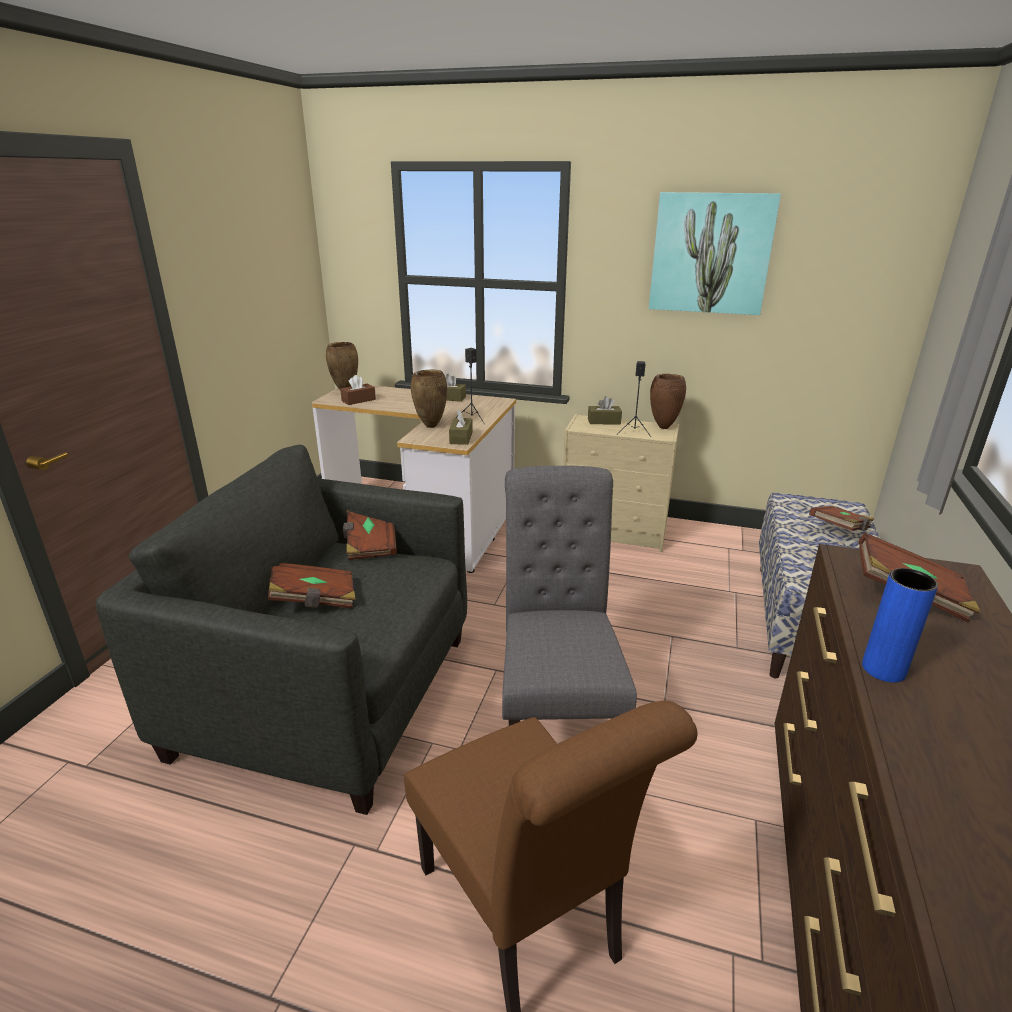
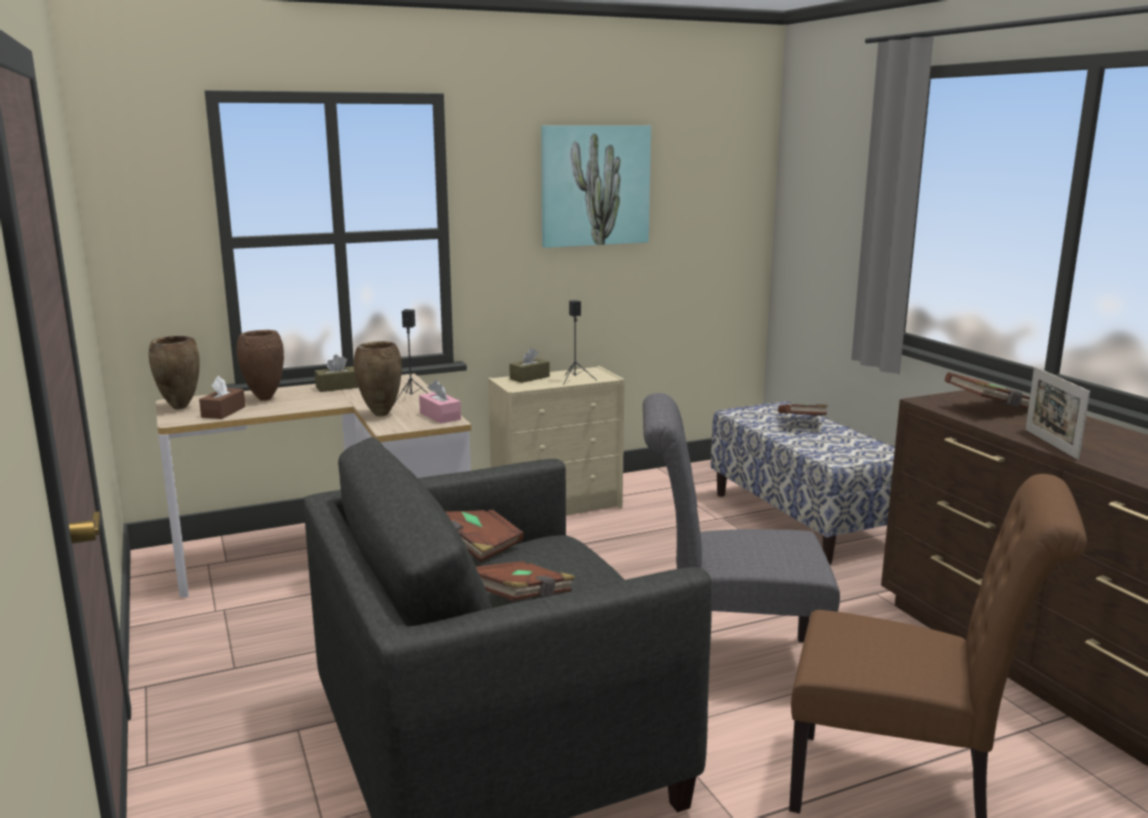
camera: 40 degrees left, 10 degrees down
brown tissue box [449,409,473,445] -> pink tissue box [419,380,461,424]
grey chair [502,466,637,726] -> grey chair turned 45 degrees counterclockwise [643,393,840,642]
brown vase [650,374,686,429] -> brown vase moved to [237,330,284,401]
blue vase [862,568,938,683] -> picture frame [1025,367,1090,460]

